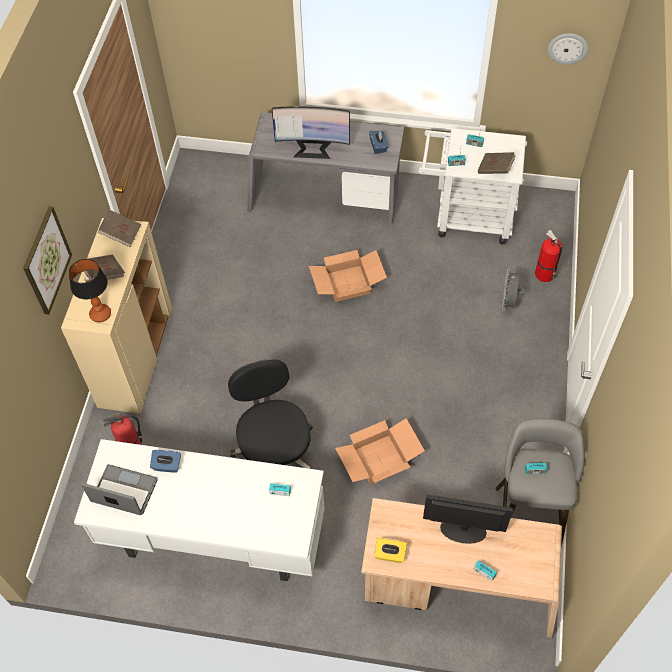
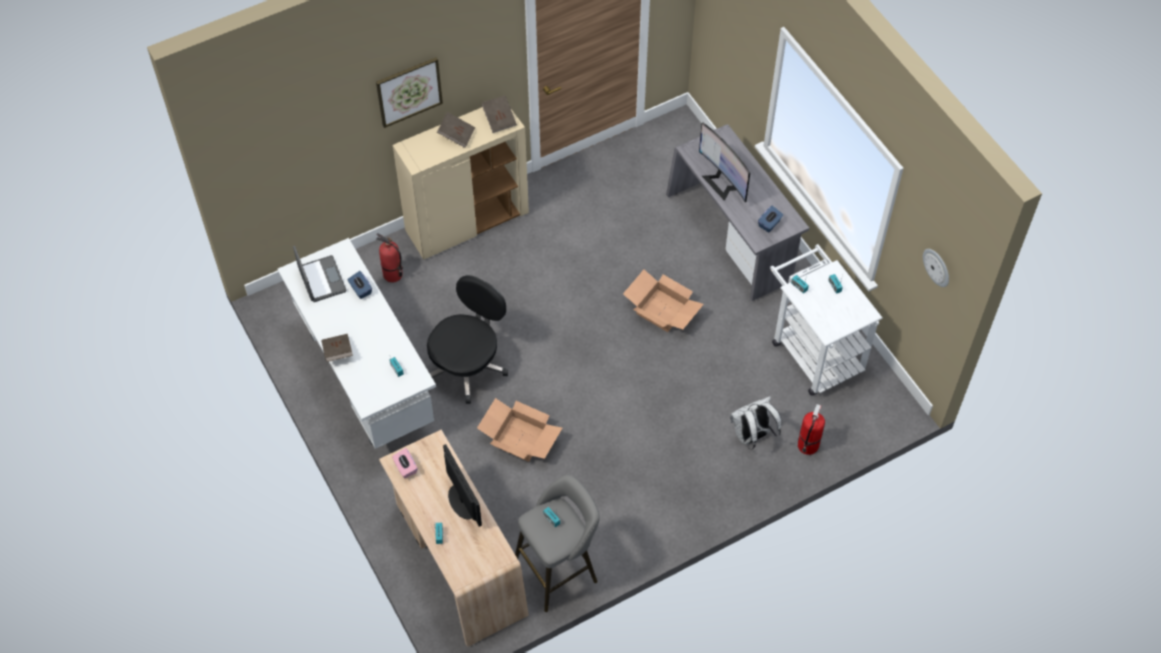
camera: 50 degrees right, 0 degrees up
table lamp [69,259,111,323] -> none
yellow tissue box [374,538,407,563] -> pink tissue box [392,448,418,478]
brown book [478,152,516,174] -> brown book moved to [322,334,353,362]
grey fan [502,268,525,311] -> white backpack [730,396,781,450]

